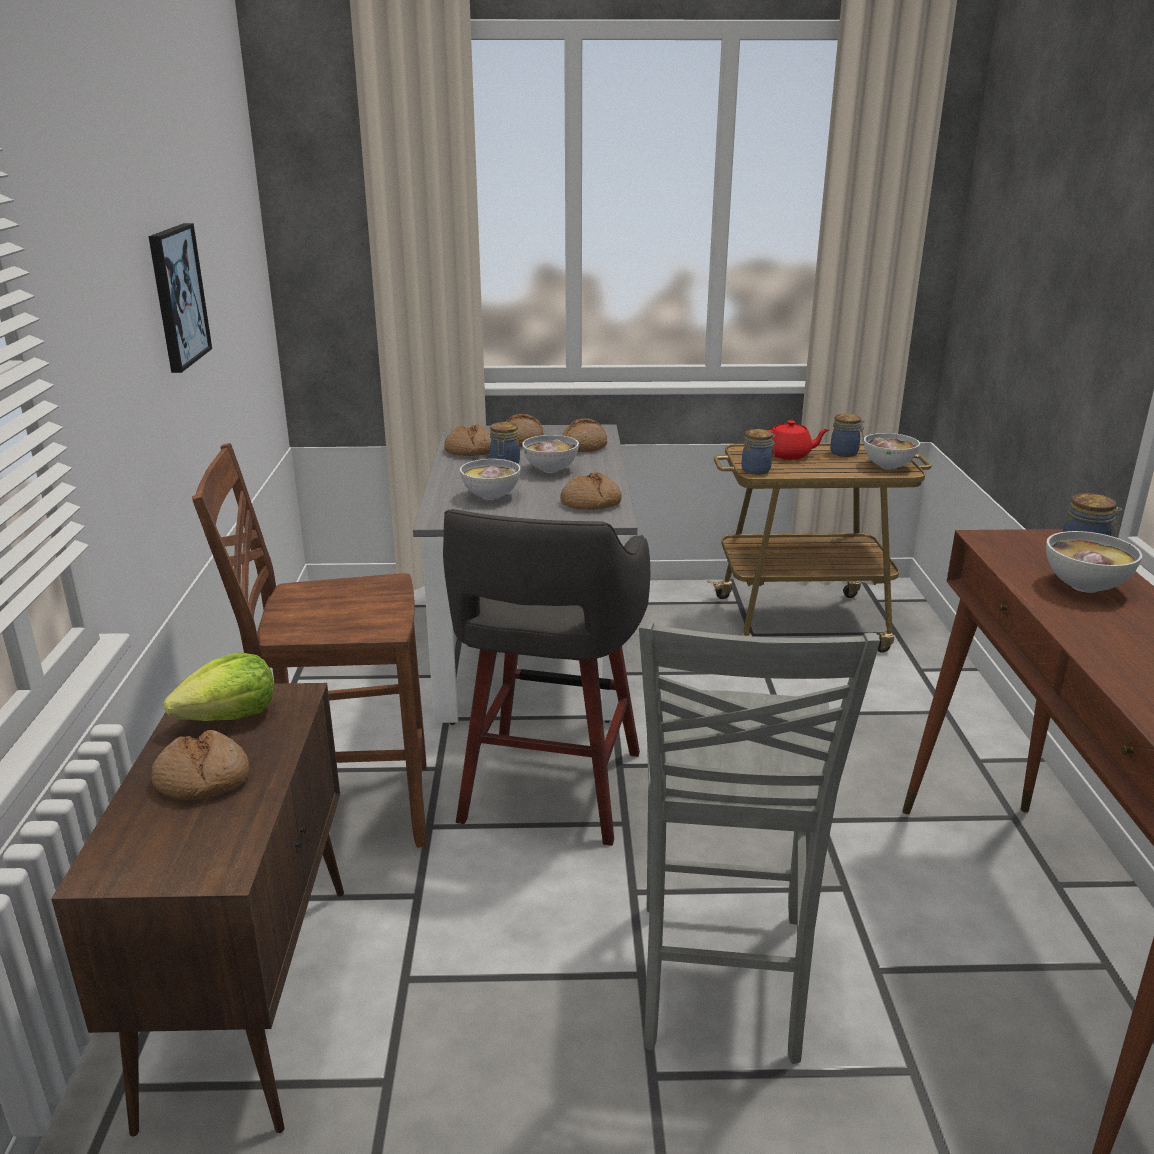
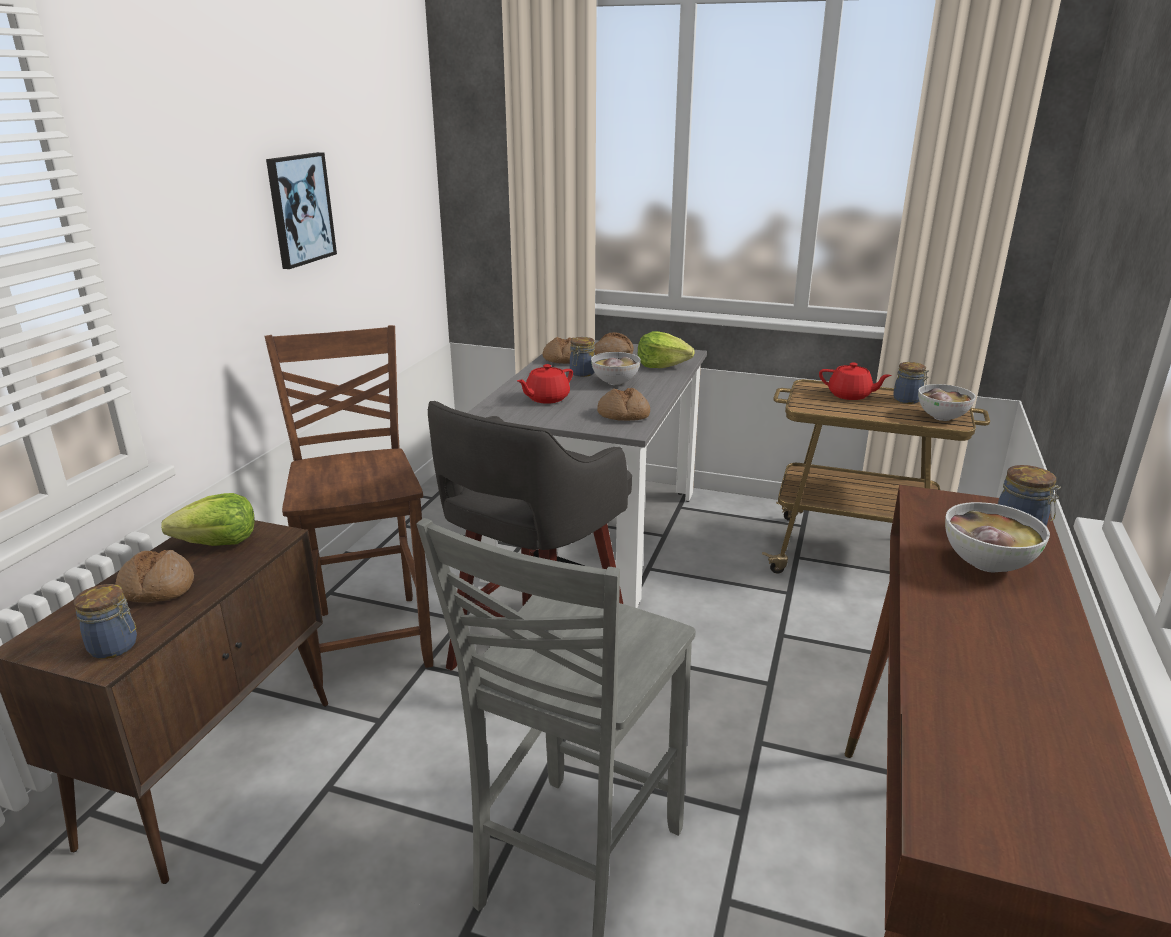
camera: 20 degrees right, 0 degrees up
brown chair [192,443,426,847] -> brown chair turned 60 degrees clockwise [264,325,433,689]
bowl [460,459,521,500] -> red teapot [517,364,573,404]
bread [562,418,607,452] -> lettuce [638,331,694,368]
jar [741,429,776,475] -> jar moved to [74,584,137,659]

